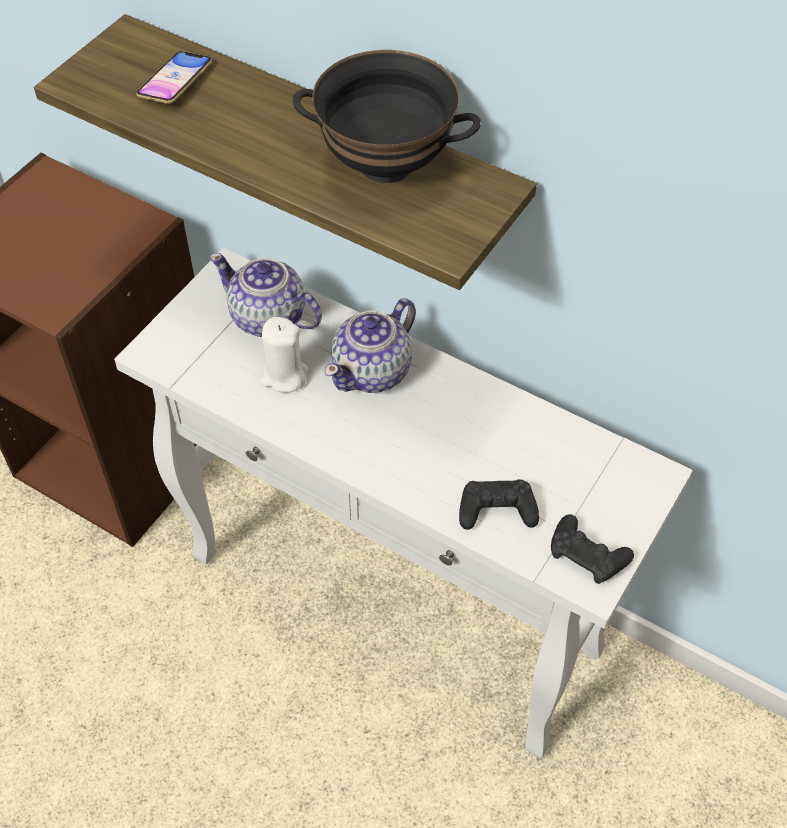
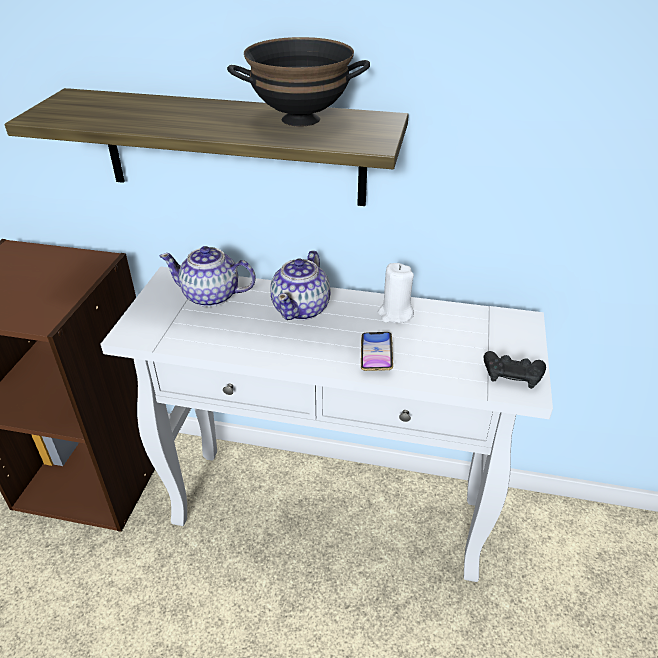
camera: 20 degrees left, 15 degrees down
phone [136,51,212,104] -> phone moved to [361,332,393,371]
white candle [260,317,308,393] -> white candle moved to [378,263,414,323]
black game controller [459,479,539,530] -> none

